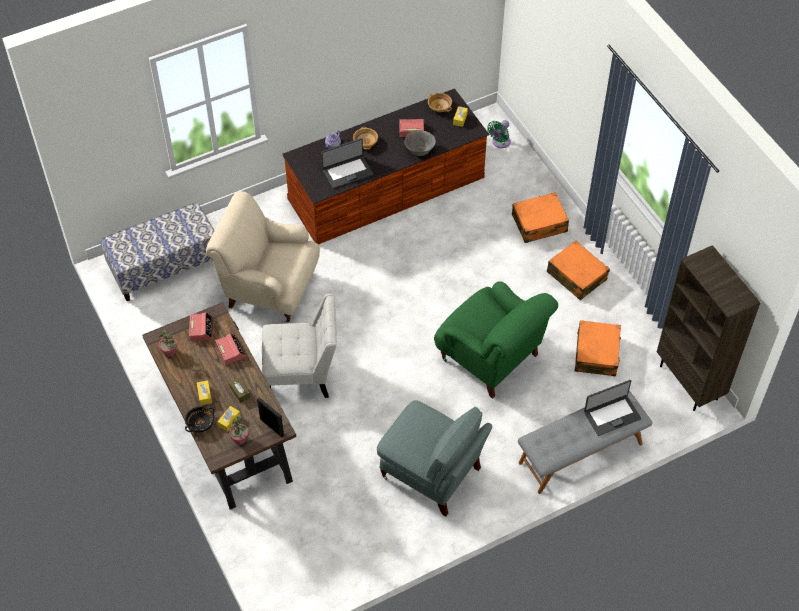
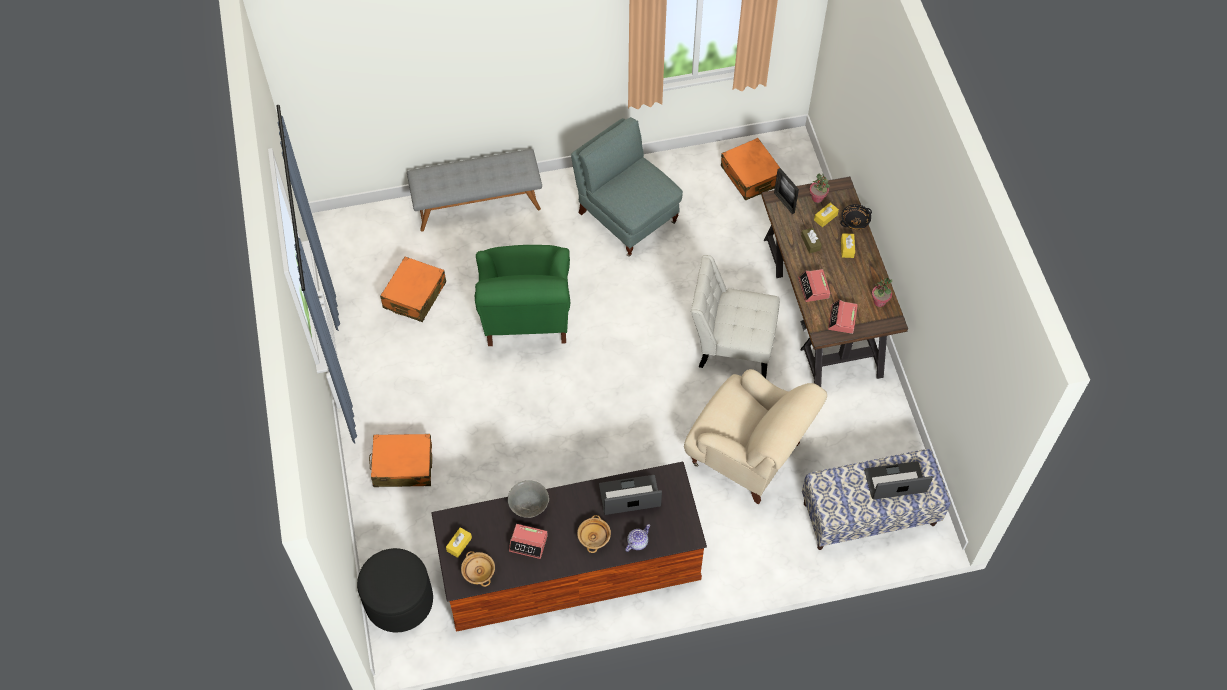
camera: 165 degrees left, 5 degrees up
green armchair [434,281,558,399] -> green armchair turned 150 degrees counterclockwise [475,245,570,346]
green fan [487,120,511,148] -> black ottoman [357,548,433,632]
orange suitcase [547,241,610,300] -> orange suitcase moved to [721,138,780,201]
laptop [584,380,641,436] -> laptop moved to [864,461,933,500]
brown bookcase [657,245,760,411] -> none

